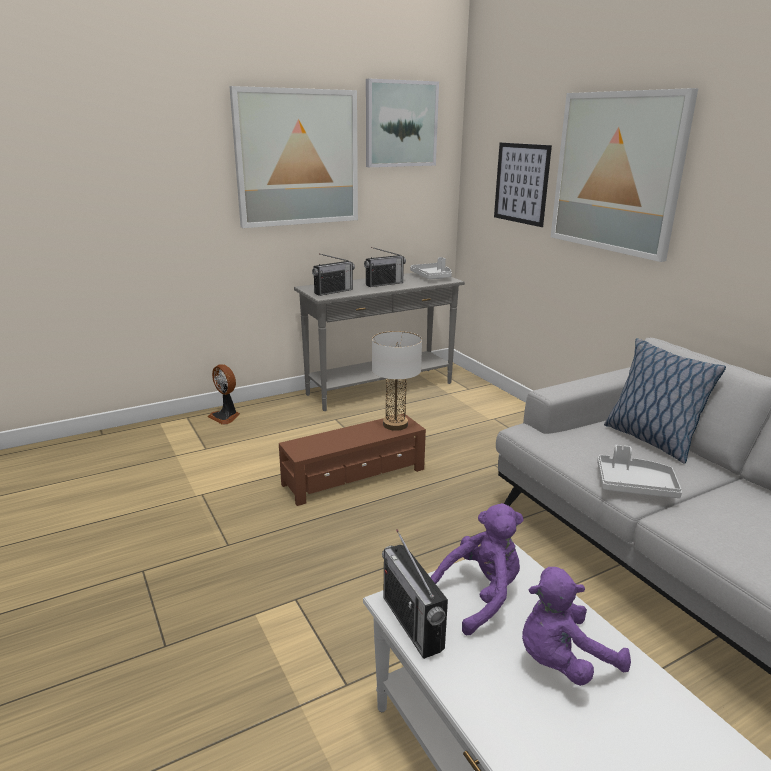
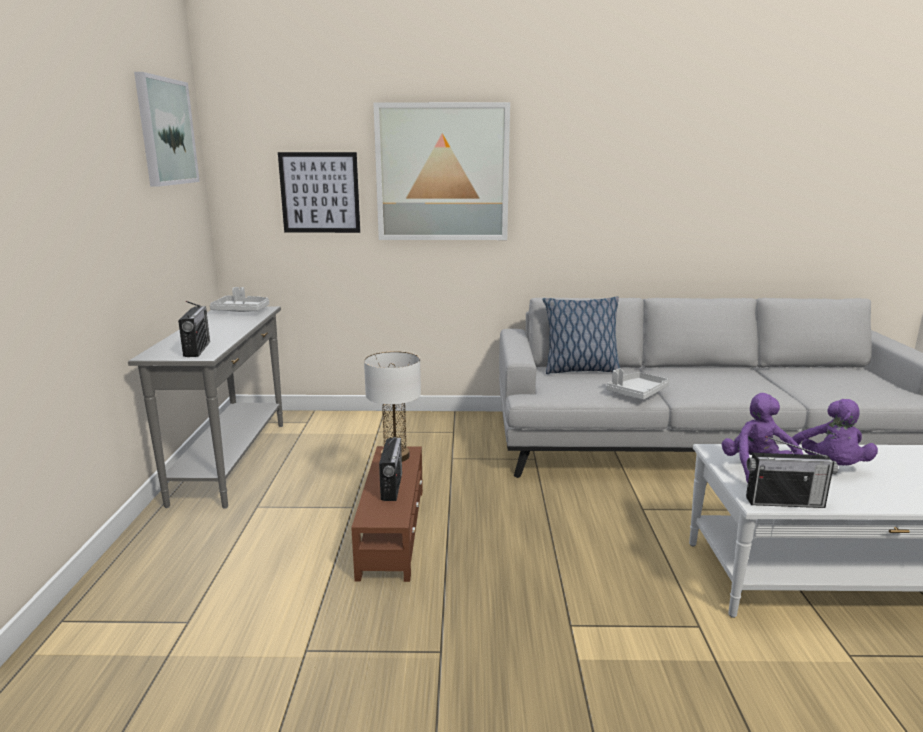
camera: 60 degrees left, 5 degrees down
fan [208,364,240,425] -> none
picture [229,86,358,228] -> none
radio [364,247,406,287] -> radio moved to [379,437,402,501]

